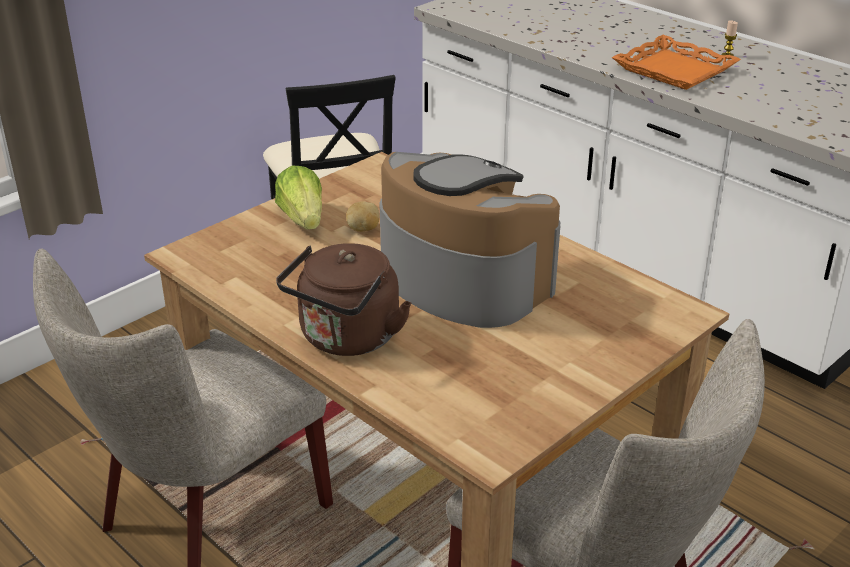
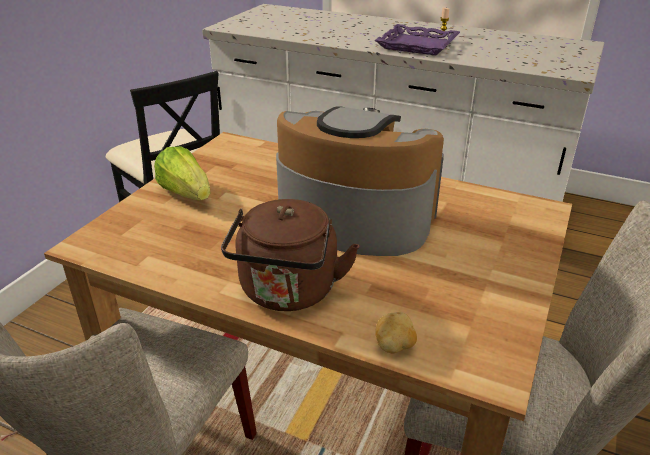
camera: 20 degrees left, 0 degrees up
potato [346,201,379,232] -> potato moved to [375,312,417,353]
orange tray [612,35,741,90] -> purple tray [375,24,460,55]

